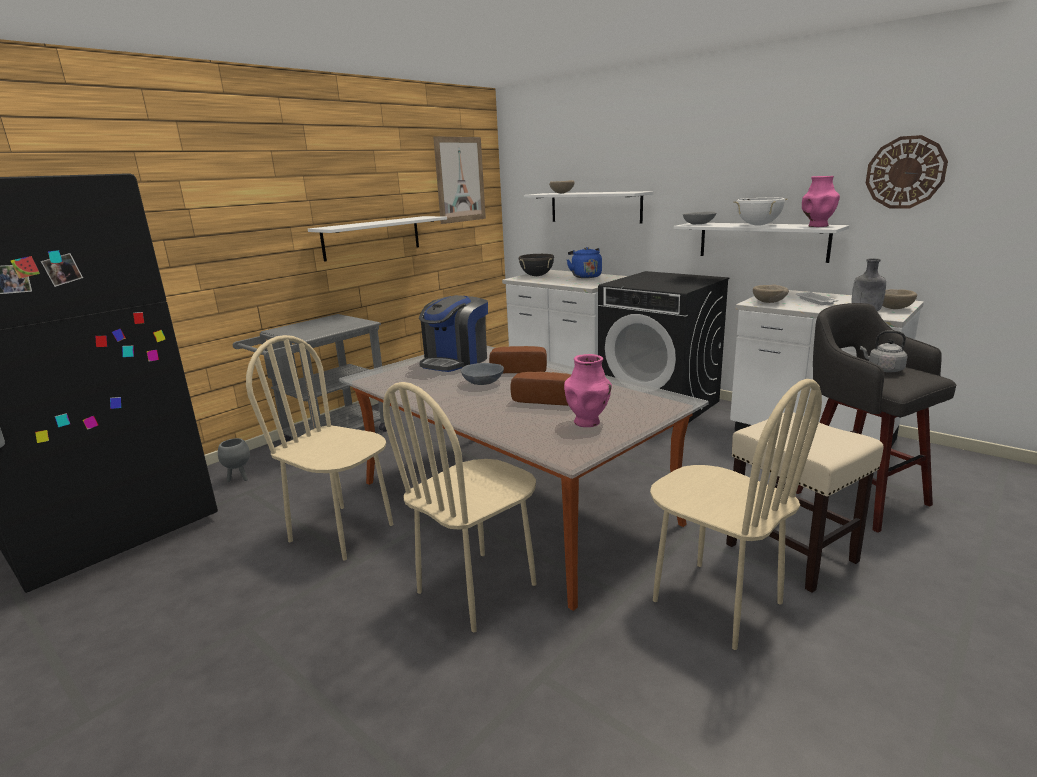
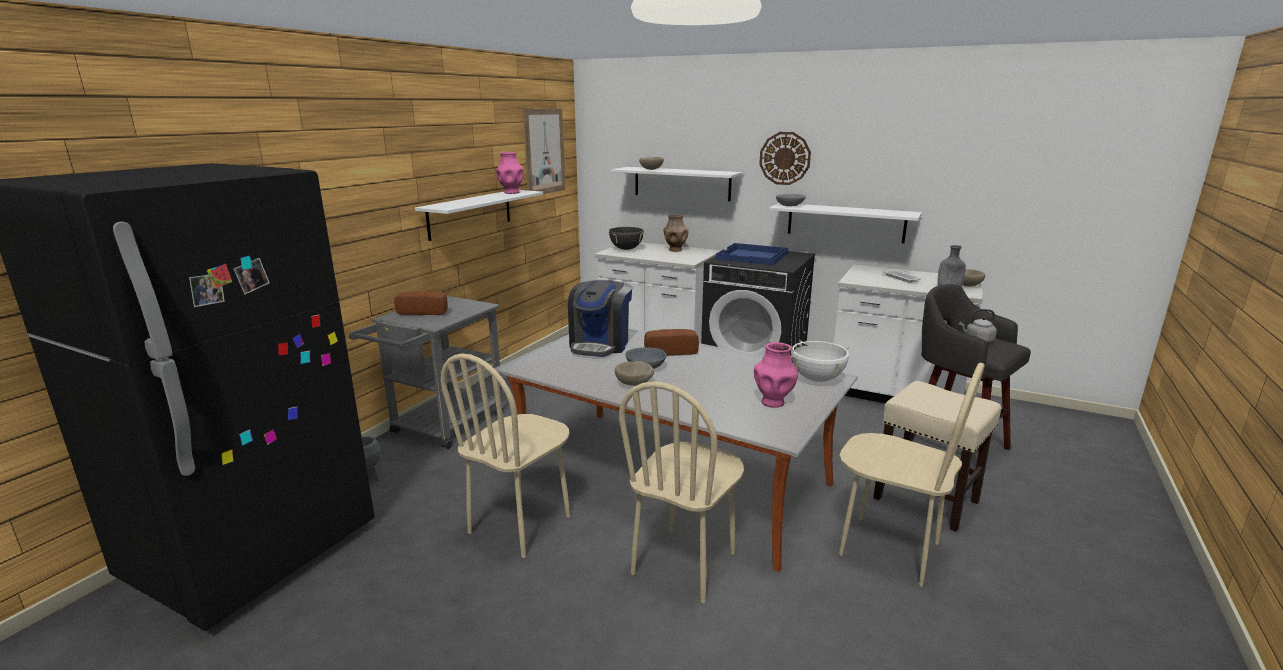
camera: 15 degrees left, 0 degrees up
beige chair [246,335,393,561] -> beige chair turned 75 degrees counterclockwise [441,354,570,558]
bread [511,372,571,406] -> bread moved to [394,291,448,315]
blue kettle [567,247,602,278] -> brown vase [664,214,688,252]
white cooking pot [734,198,787,225] -> white cooking pot moved to [791,340,849,382]
beige bowl [753,285,789,303] -> beige bowl moved to [615,361,654,386]
pink vase [802,176,840,227] -> pink vase moved to [496,152,524,194]
wall clock [866,135,948,208] -> wall clock moved to [759,132,811,185]
none -> blue tray [716,243,789,265]

